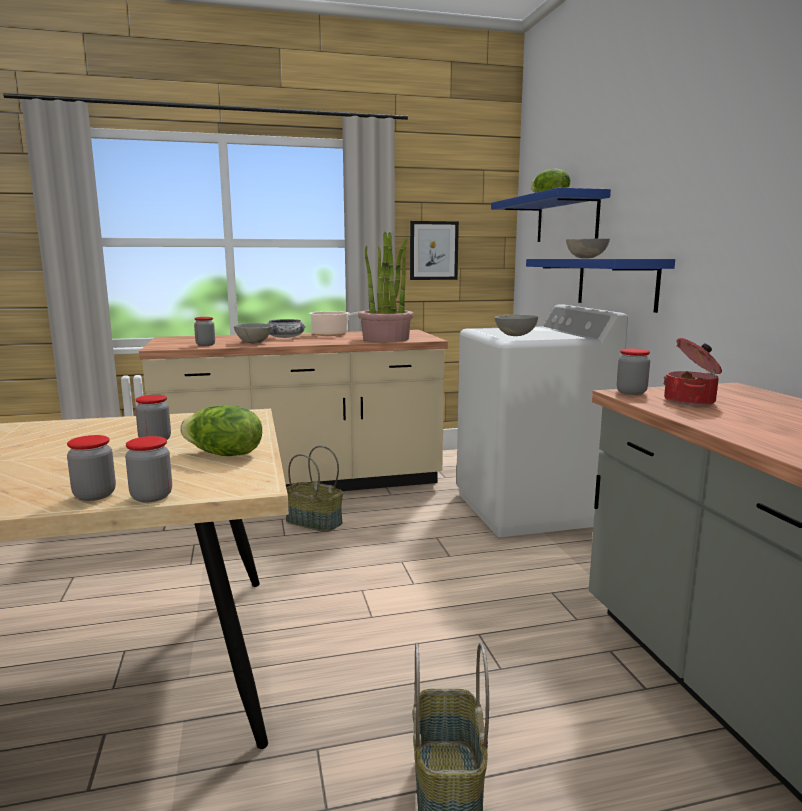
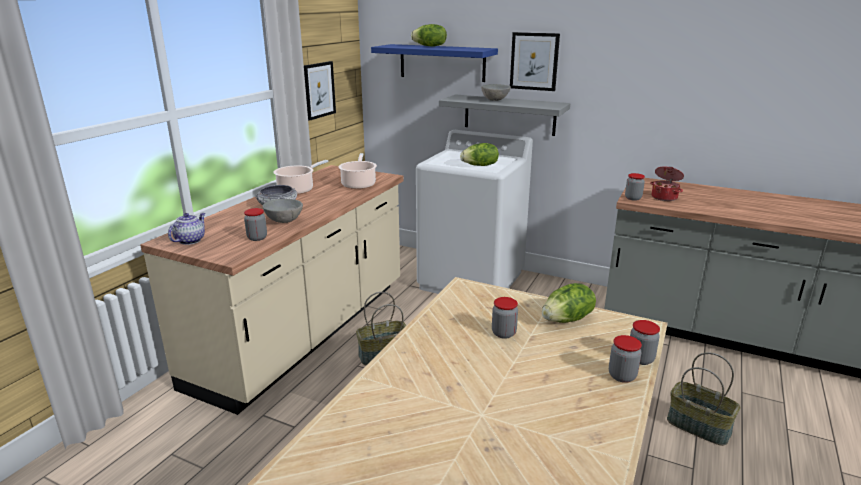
camera: 50 degrees left, 10 degrees up
potted plant [358,232,414,342] -> cooking pot [339,153,377,189]
grey bowl [494,315,538,336] -> lettuce [460,143,499,166]
blue shelf [526,259,675,313] -> grey shelf [439,94,570,136]
none -> teapot [168,213,205,245]
none -> picture [510,32,560,91]

